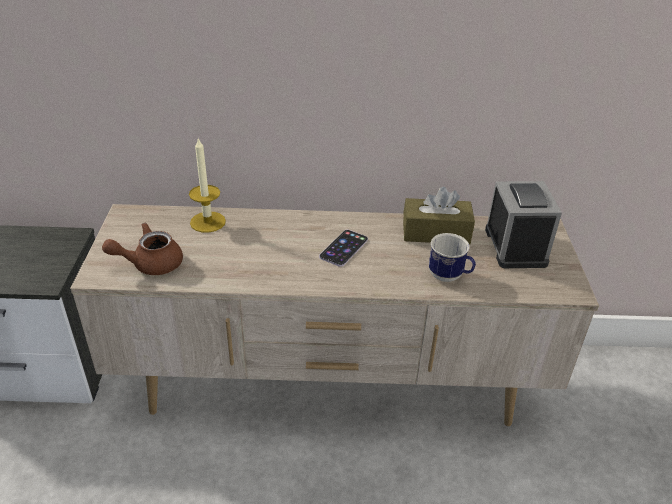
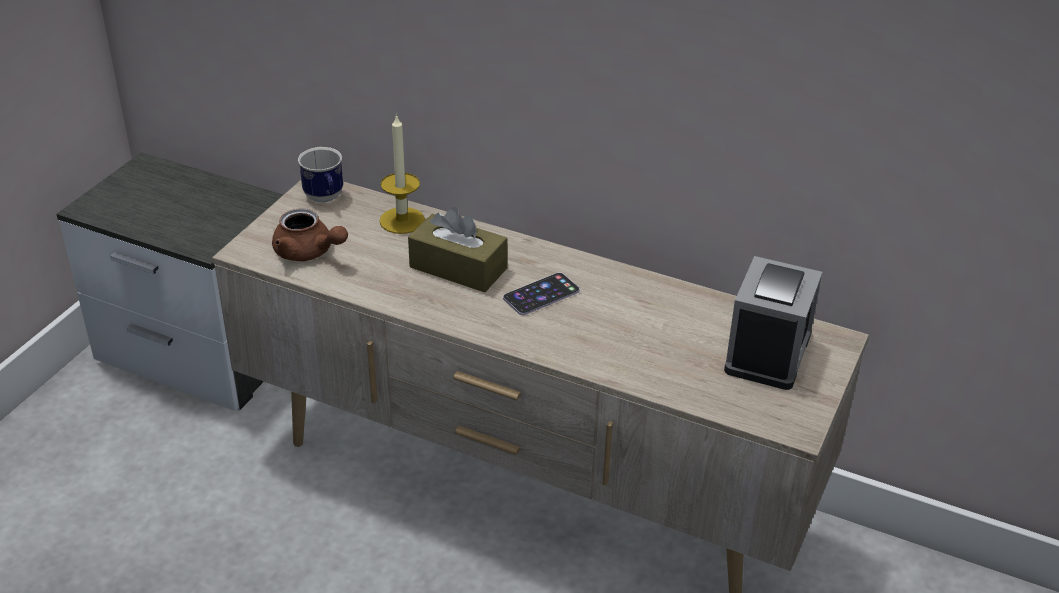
camera: 25 degrees right, 0 degrees up
brown teapot [102,223,183,275] -> brown teapot turned 150 degrees counterclockwise [272,209,348,261]
brown tissue box [403,187,475,245] -> brown tissue box moved to [408,207,508,292]
mug [429,233,476,282] -> mug moved to [298,147,343,203]

